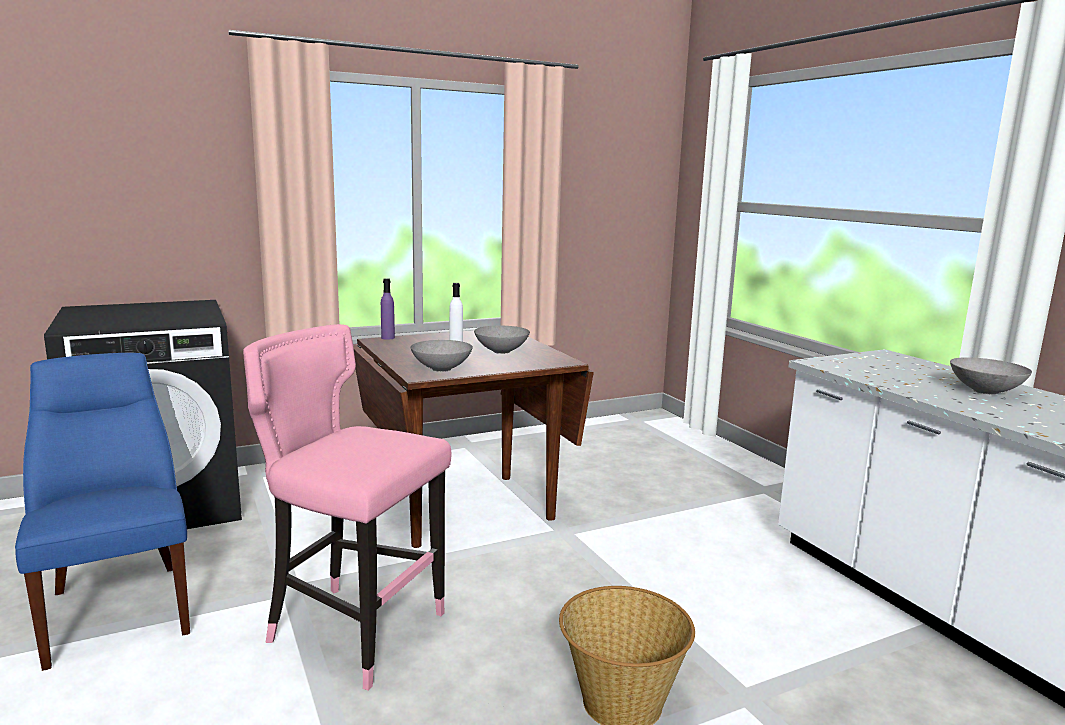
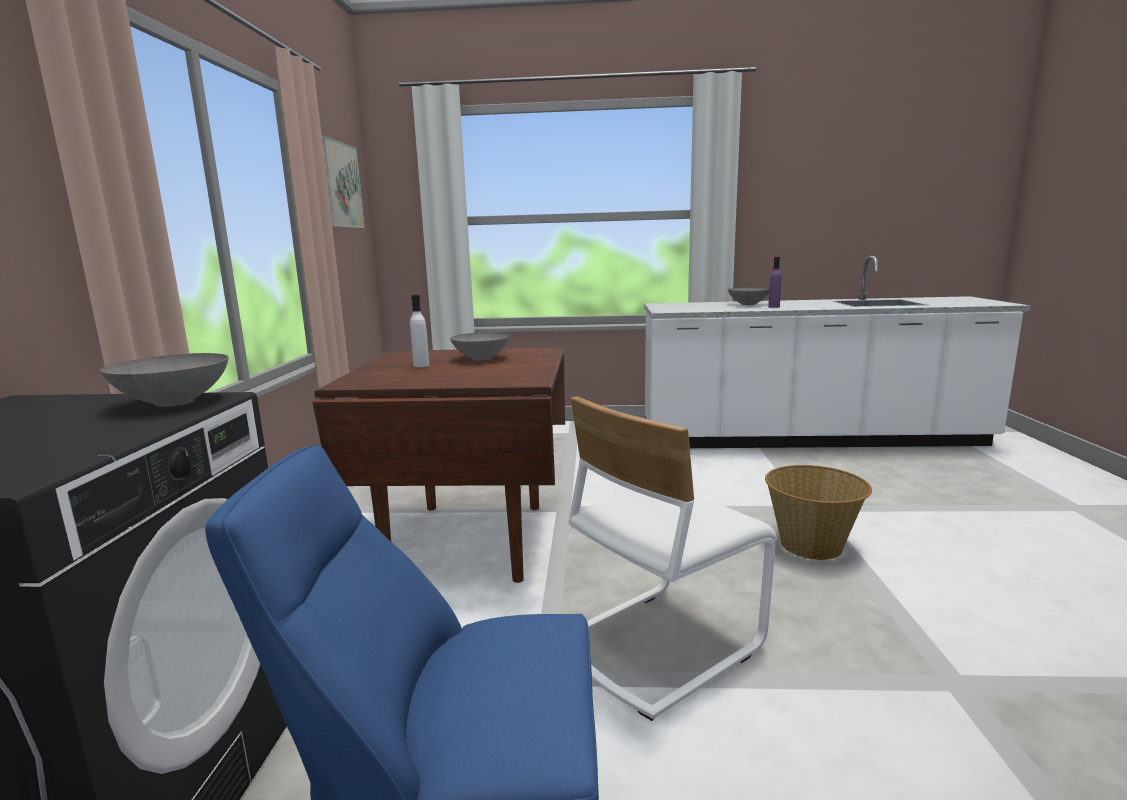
camera: 60 degrees left, 0 degrees up
pink stool [243,324,452,690] -> white chair [569,397,777,721]
purple bottle [381,278,395,340] -> purple bottle moved to [768,257,782,308]
grey bowl [411,340,473,372] -> grey bowl moved to [100,353,229,407]
none -> picture [322,135,365,228]

